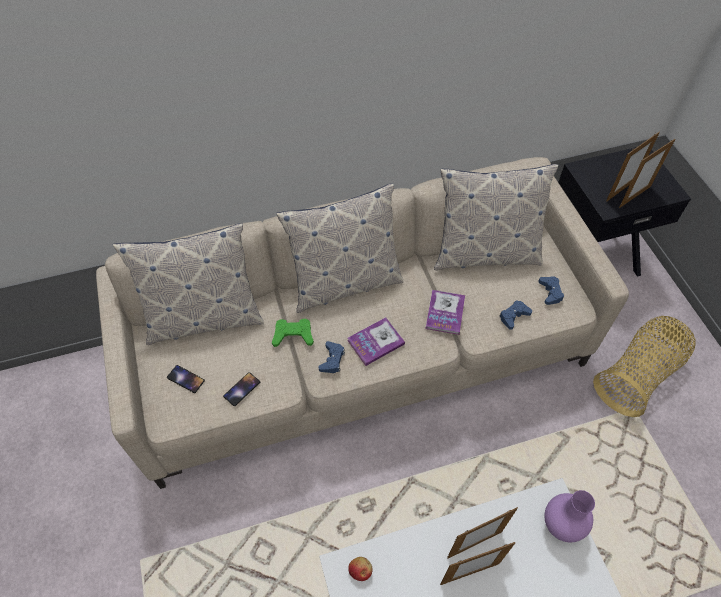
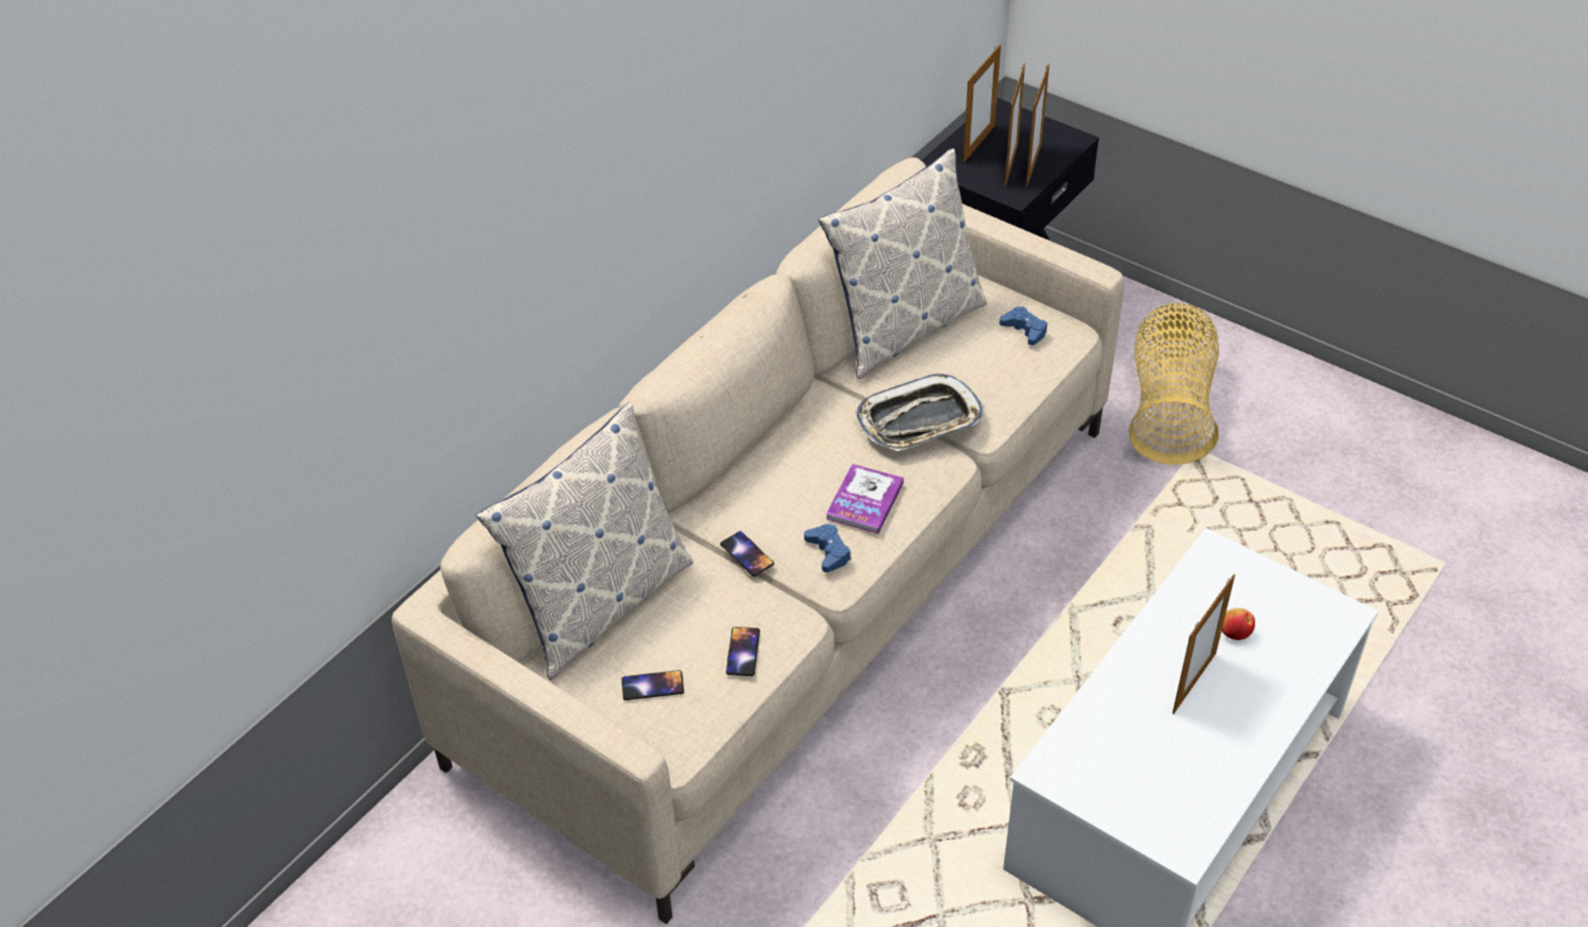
camera: 35 degrees left, 10 degrees down
green game controller [272,319,314,347] -> phone [720,531,774,577]
pillow [276,183,403,313] -> none
apple [348,557,373,581] -> apple moved to [1222,608,1255,640]
book [425,290,465,335] -> tray [855,373,984,451]
picture frame [447,507,518,559] -> picture frame moved to [963,44,1001,163]
blue game controller [499,300,532,330] -> none
purple vase [544,490,595,542] -> none

